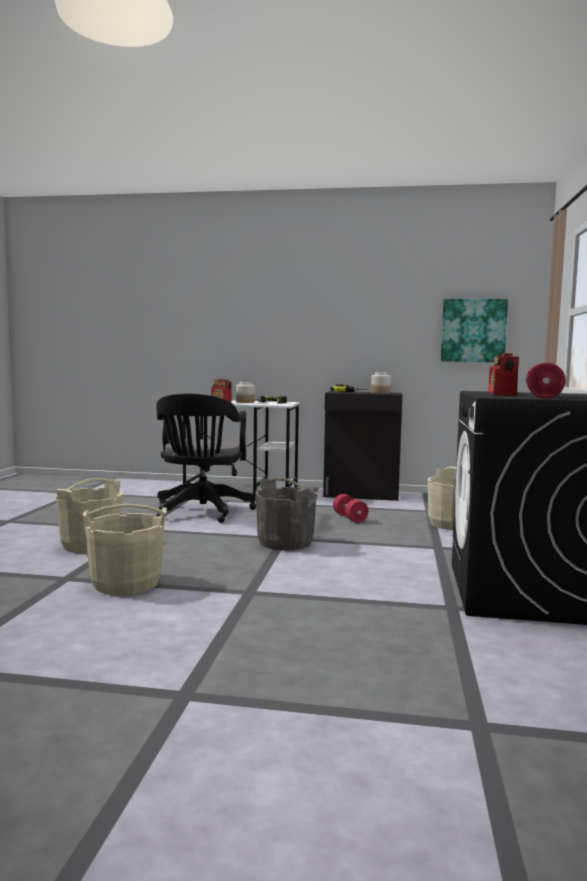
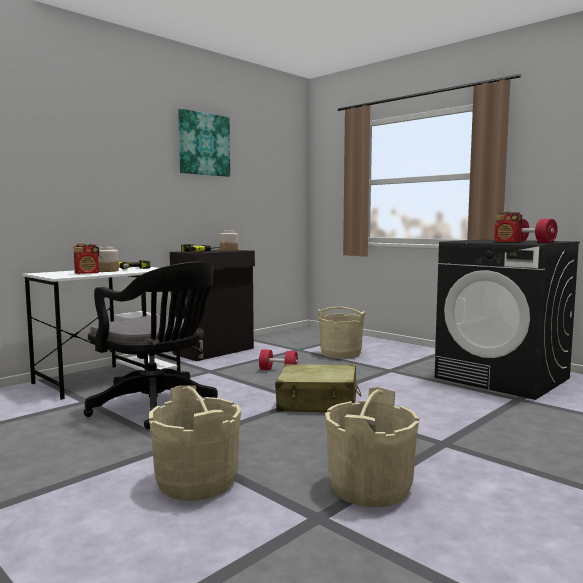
camera: 55 degrees left, 0 degrees up
grey bucket [255,477,317,550] -> beige suitcase [275,364,361,412]
picture [441,299,508,362] -> picture moved to [178,109,230,177]

